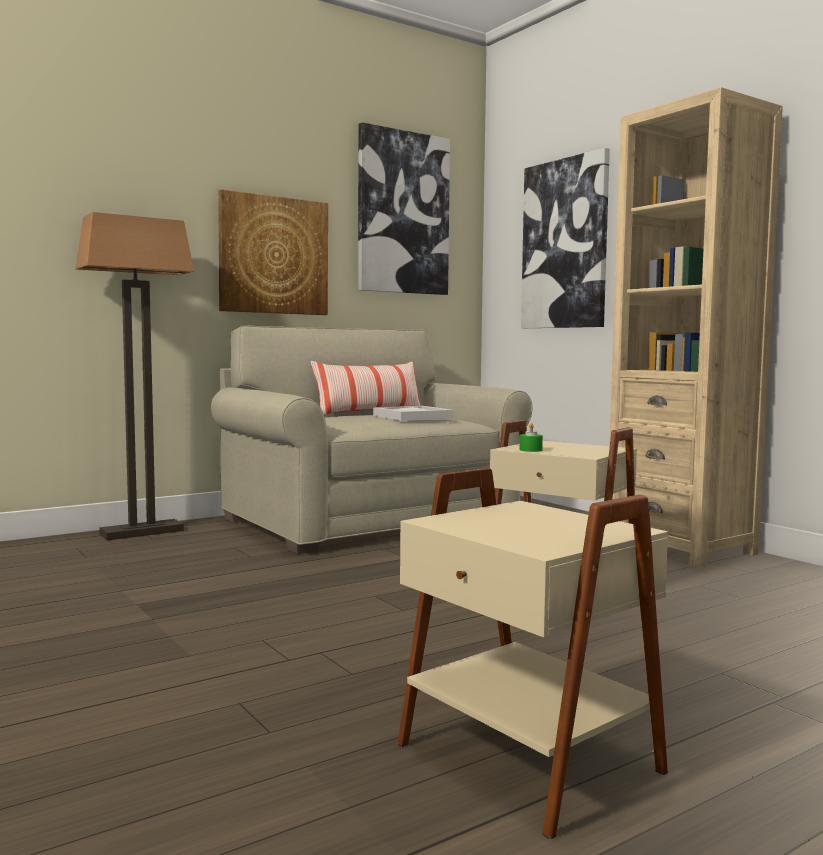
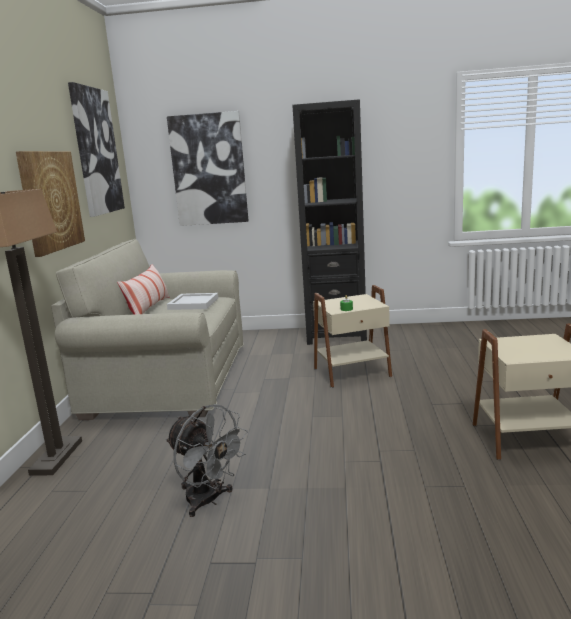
camera: 50 degrees left, 10 degrees up
beige bookcase [609,87,783,568] -> black bookcase [292,99,367,345]
none -> grey fan [166,404,248,517]

